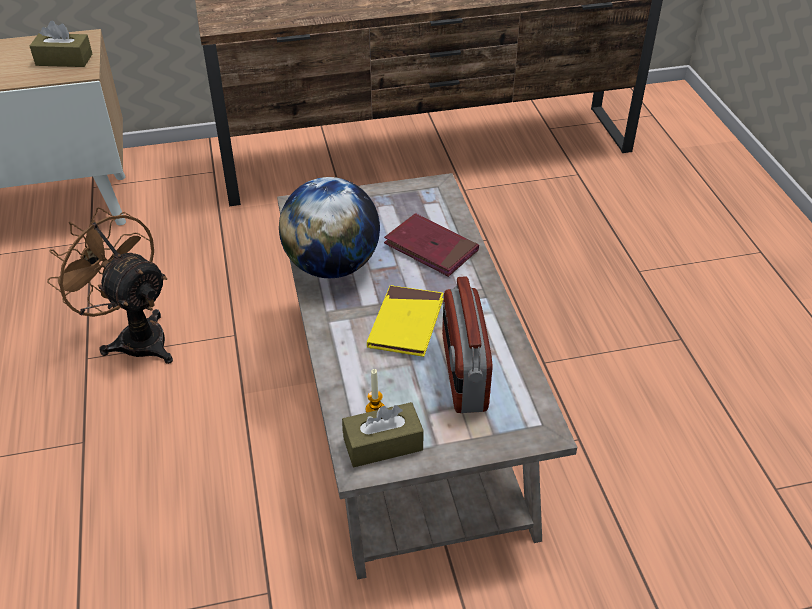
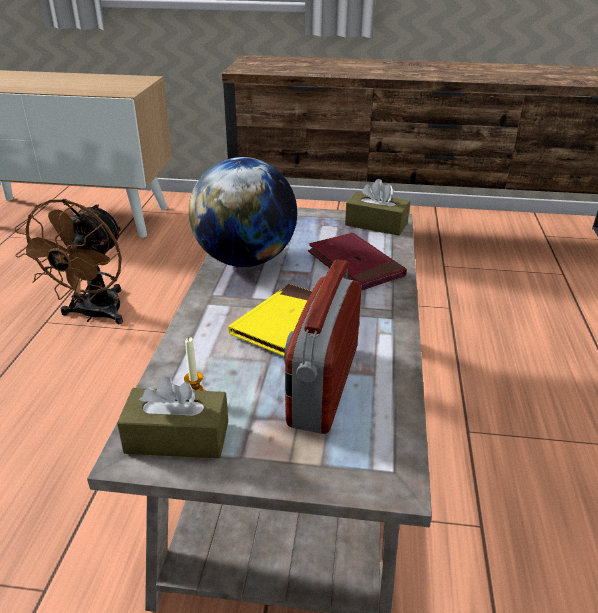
camera: 20 degrees right, 10 degrees down
brown tissue box [30,21,92,67] -> brown tissue box moved to [345,179,410,236]
brown fan [47,207,173,364] -> brown fan turned 135 degrees counterclockwise [14,199,123,324]

